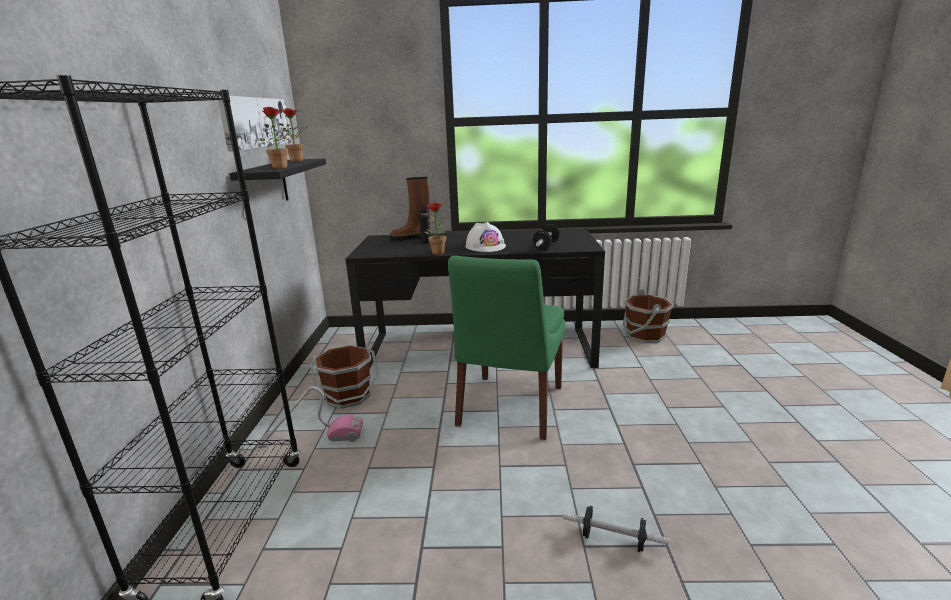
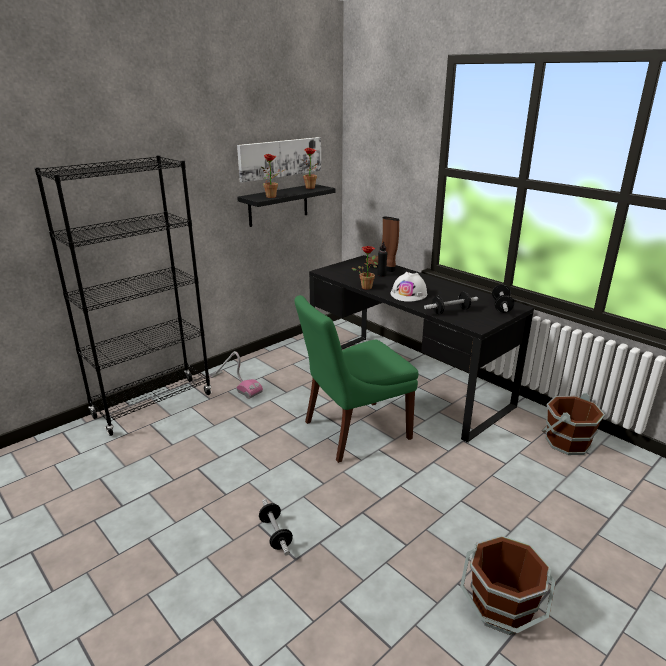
camera: 45 degrees right, 5 degrees up
brown bucket [310,345,379,409] -> brown bucket moved to [460,535,556,635]
none -> dumbbell [492,284,514,313]

